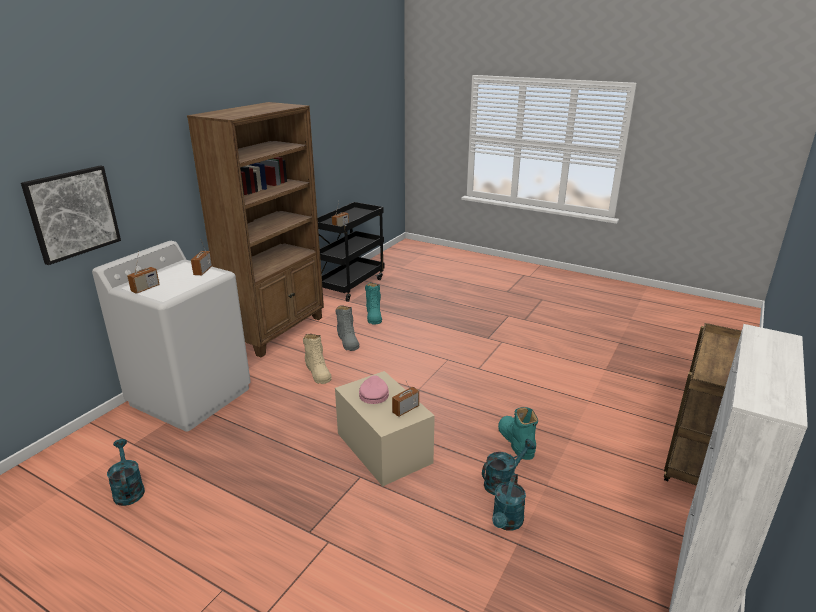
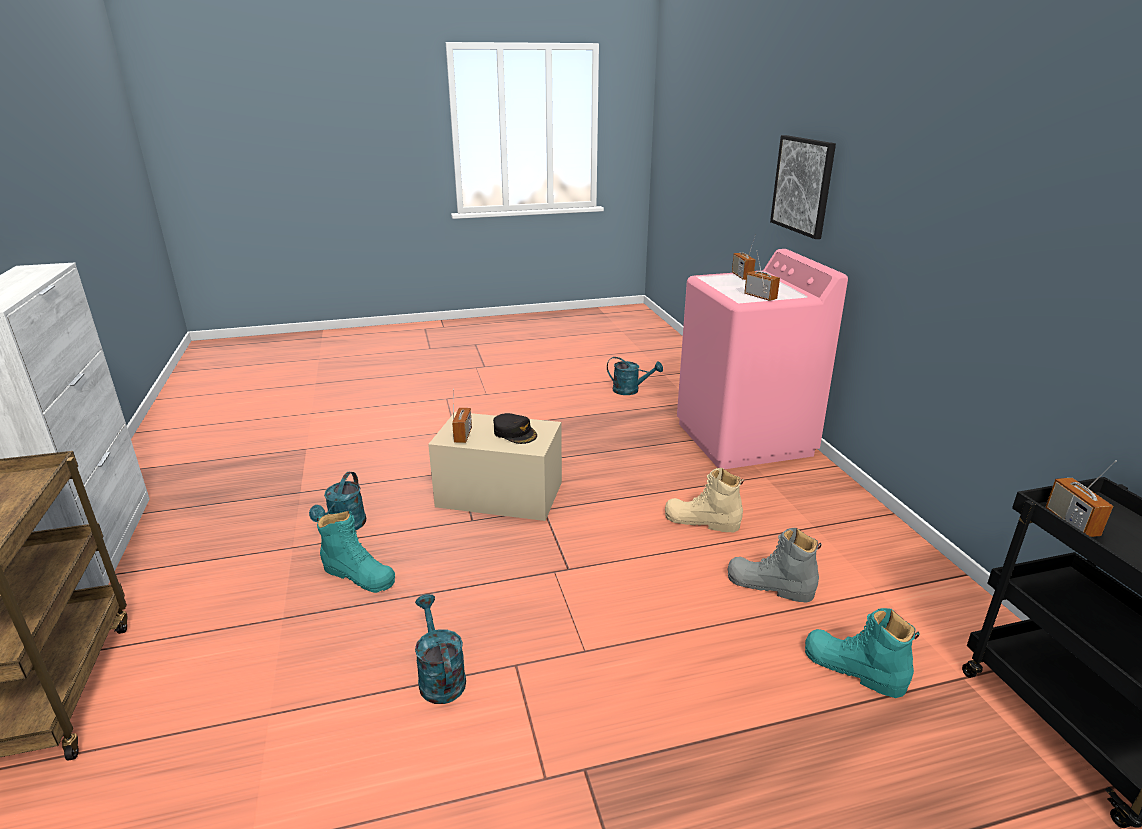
camera: 135 degrees right, 0 degrees up
white washing machine [92,241,251,432] -> pink washing machine [677,249,848,469]
brown bookcase [187,102,324,357] -> none
pink cap [359,375,389,404] -> black cap [493,413,537,444]
turquoise watering can [492,473,526,530] -> turquoise watering can moved to [415,594,466,704]

